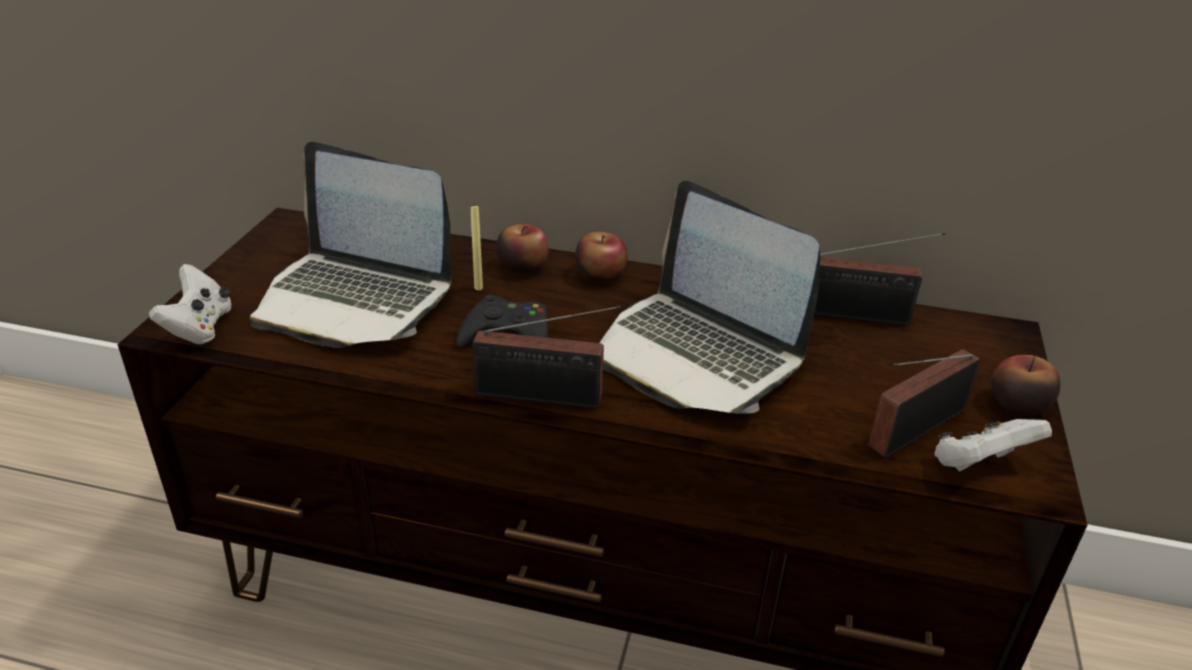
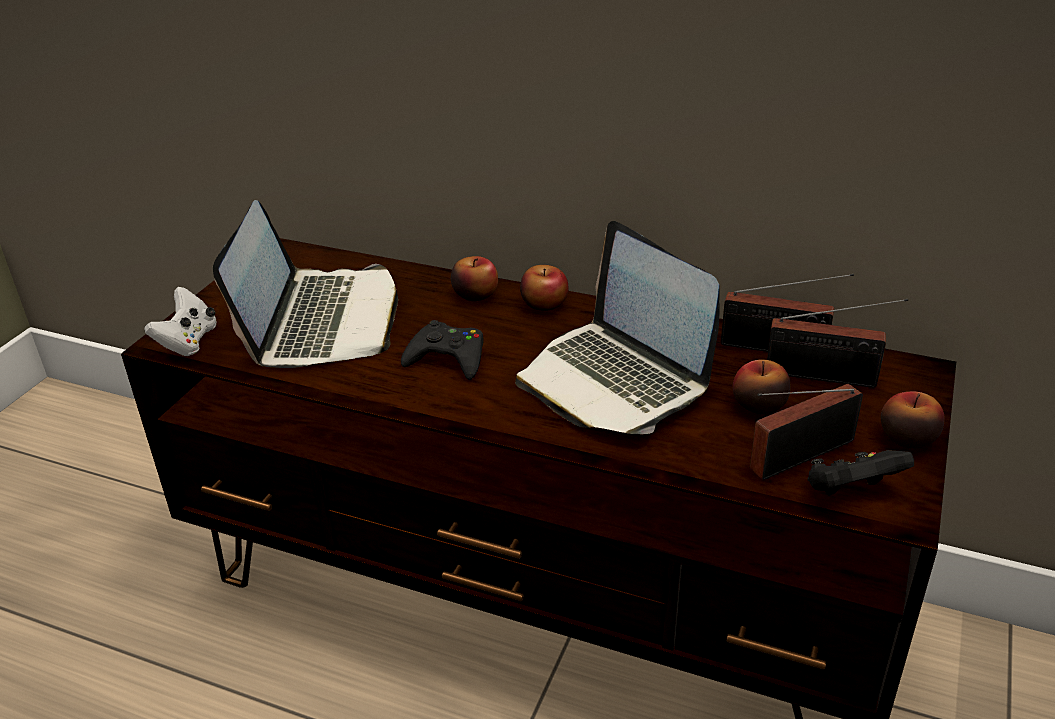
camera: 10 degrees right, 0 degrees up
laptop [250,141,452,348] -> laptop turned 120 degrees counterclockwise [213,200,398,368]
yellow candle [471,204,483,290] -> none
radio [472,306,621,408] -> radio moved to [767,299,908,388]
white game controller [935,419,1052,472] -> black game controller [807,450,914,496]
none -> apple [732,360,791,415]

